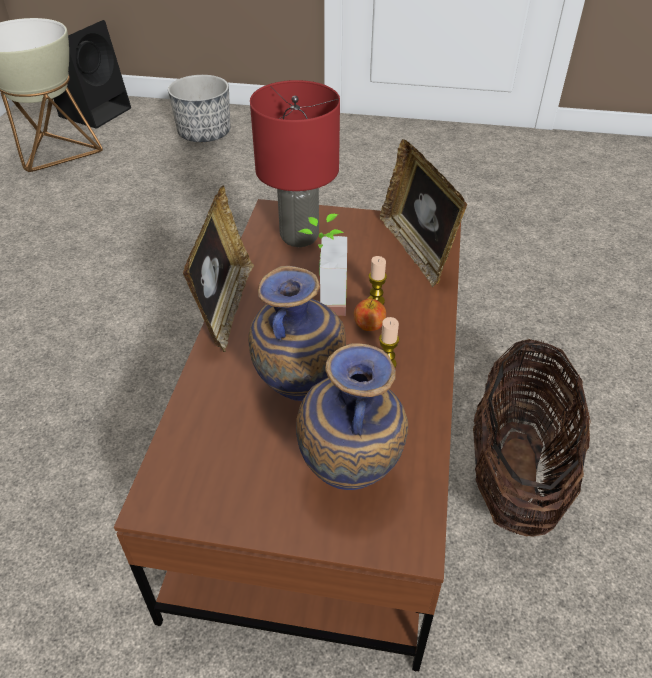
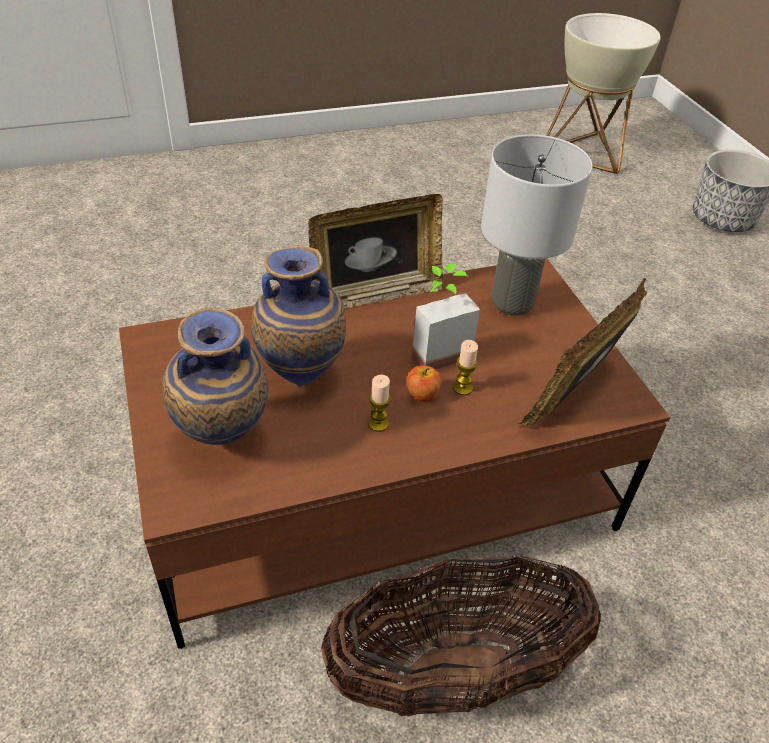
camera: 60 degrees right, 0 degrees up
black speaker [53,20,131,129] -> none
red table lamp [250,80,340,247] -> white table lamp [481,135,593,316]

